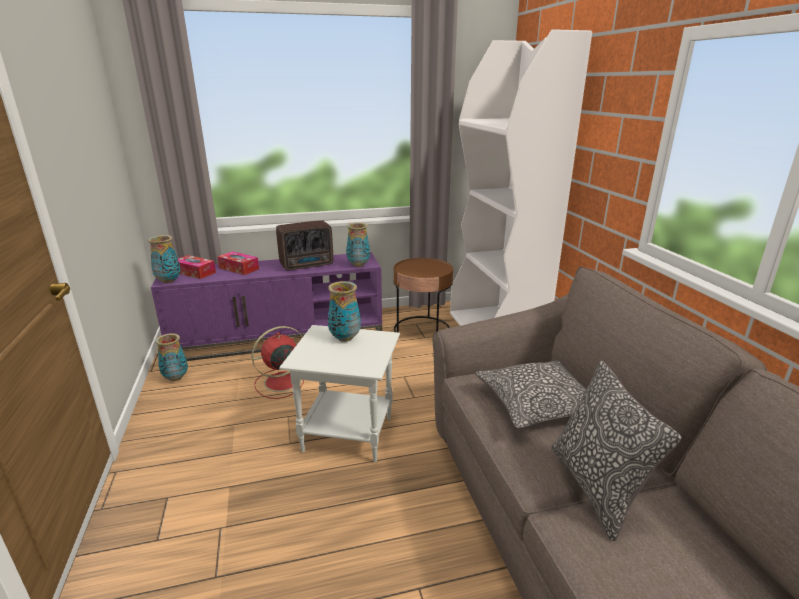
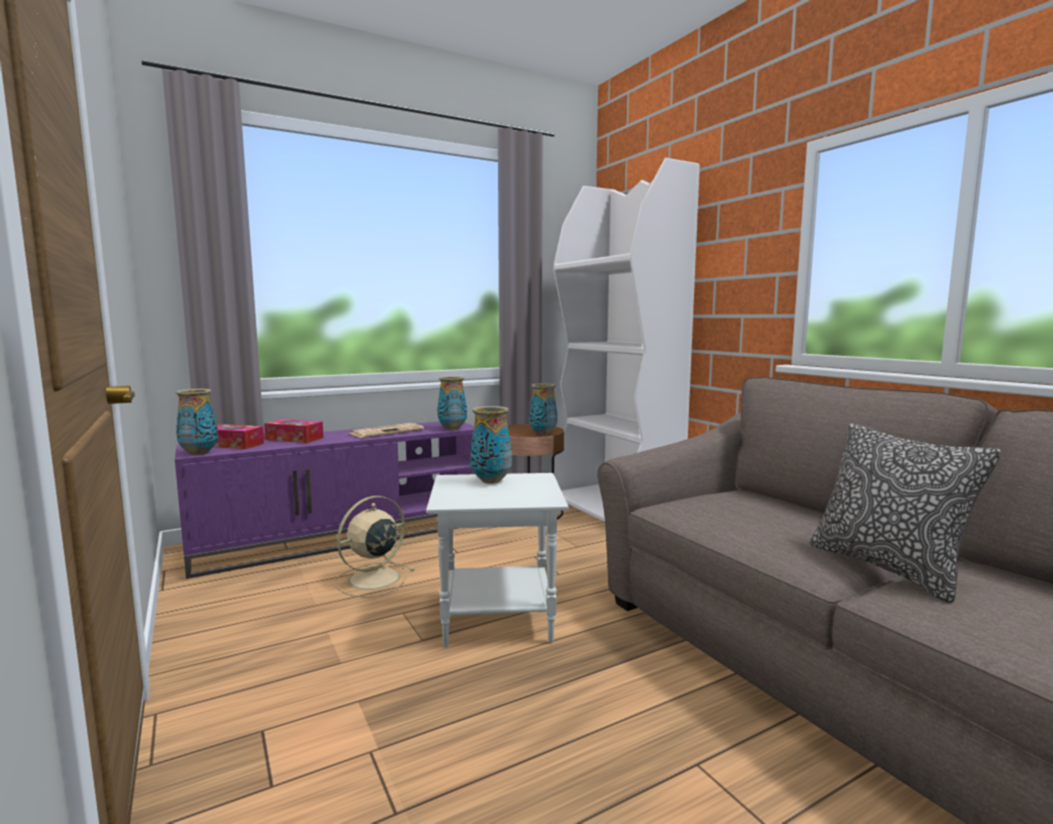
camera: 15 degrees left, 15 degrees down
vase [155,333,188,381] -> vase moved to [529,384,557,435]
red fan [252,326,304,399] -> beige fan [334,496,415,598]
radio [276,220,333,270] -> newspaper [348,423,424,438]
pillow [476,360,586,428] -> none

